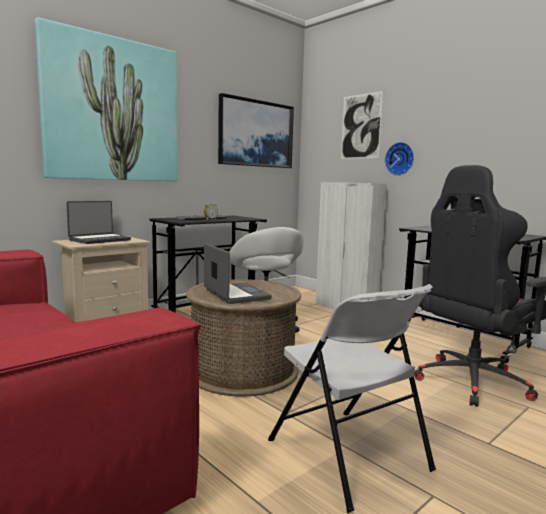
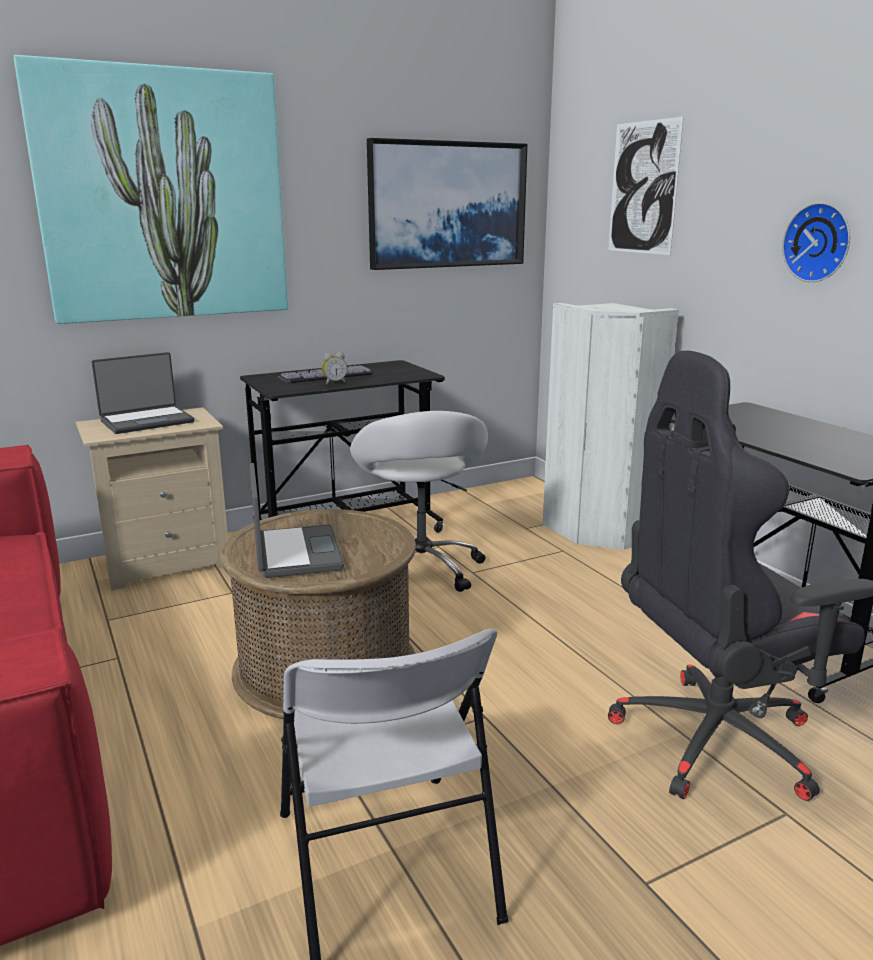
camera: 15 degrees right, 10 degrees up
wall clock [385,142,414,176] -> wall clock moved to [782,202,850,282]

